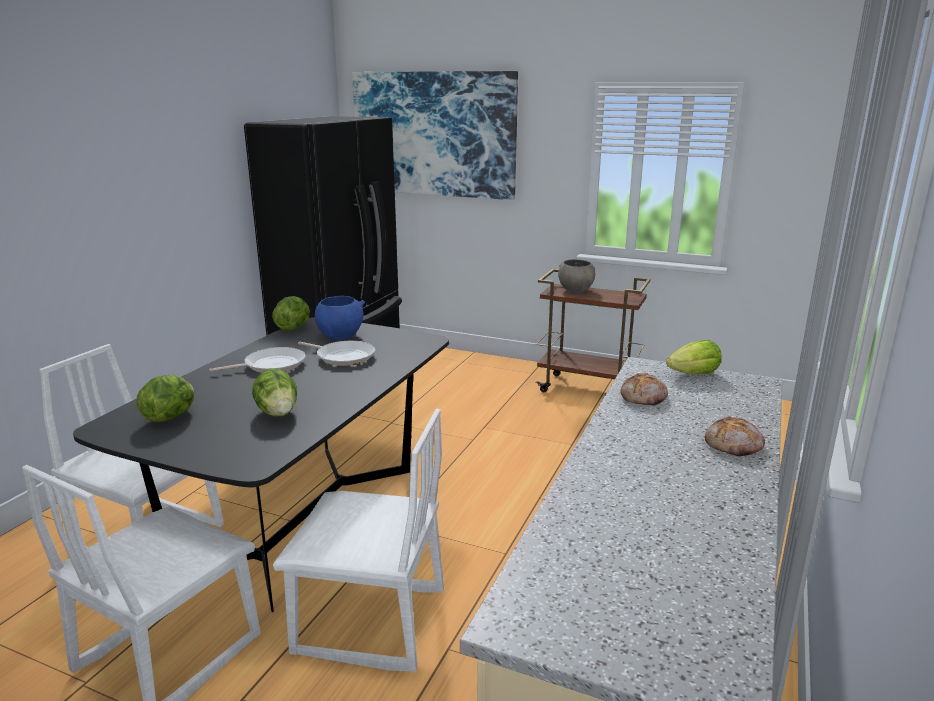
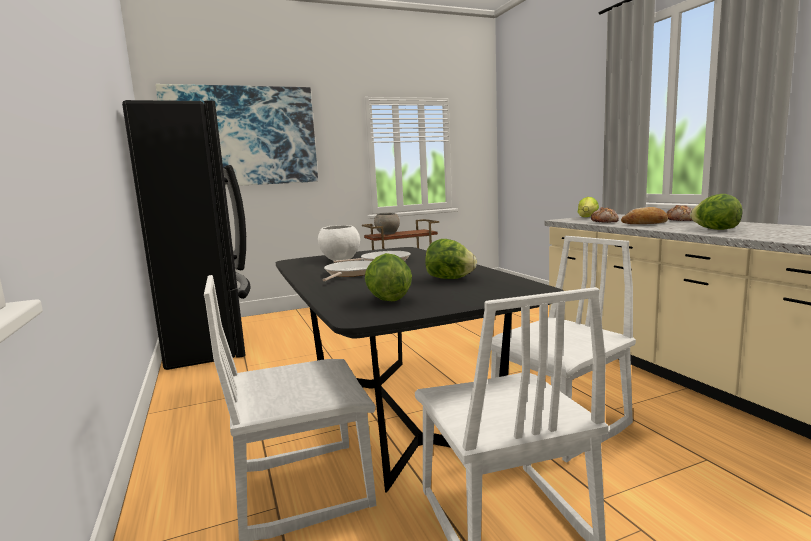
camera: 45 degrees left, 10 degrees down
lettuce [272,296,310,331] -> lettuce moved to [690,194,742,230]
blue bowl [315,295,365,340] -> white bowl [318,225,360,261]
none -> bread [621,207,668,224]

